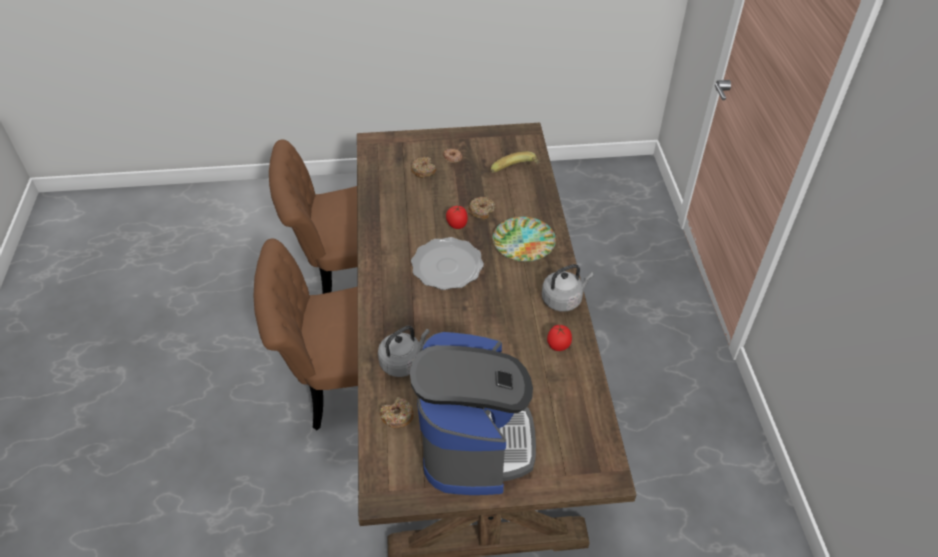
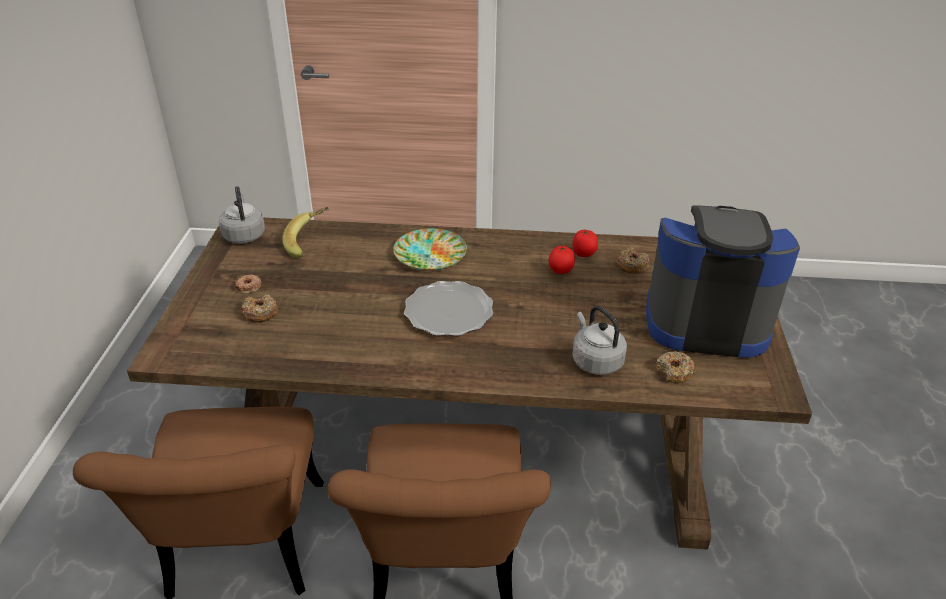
camera: 80 degrees left, 10 degrees down
tomato [446,205,468,229] -> tomato moved to [549,246,575,274]
donut [468,197,496,220] -> donut moved to [616,247,649,274]
grey kettle [542,264,594,312] -> grey kettle moved to [219,186,265,244]

